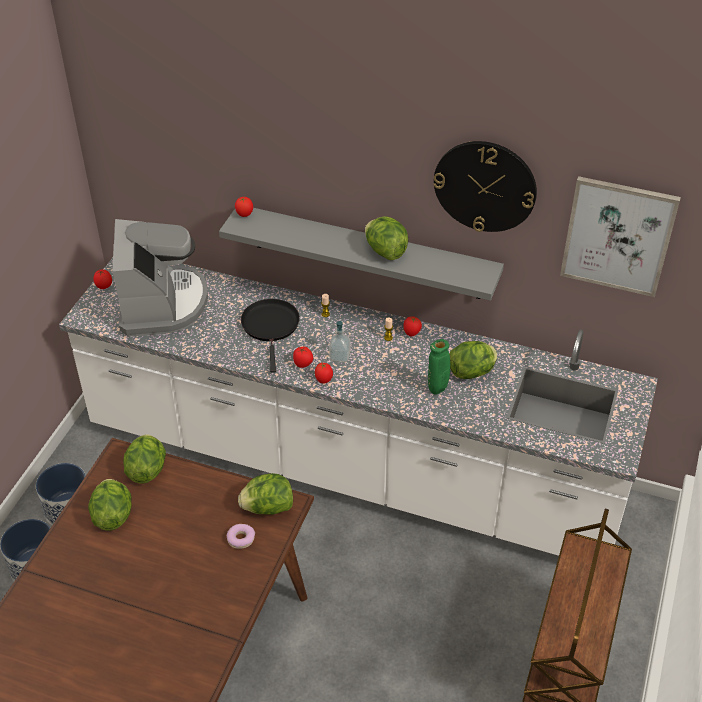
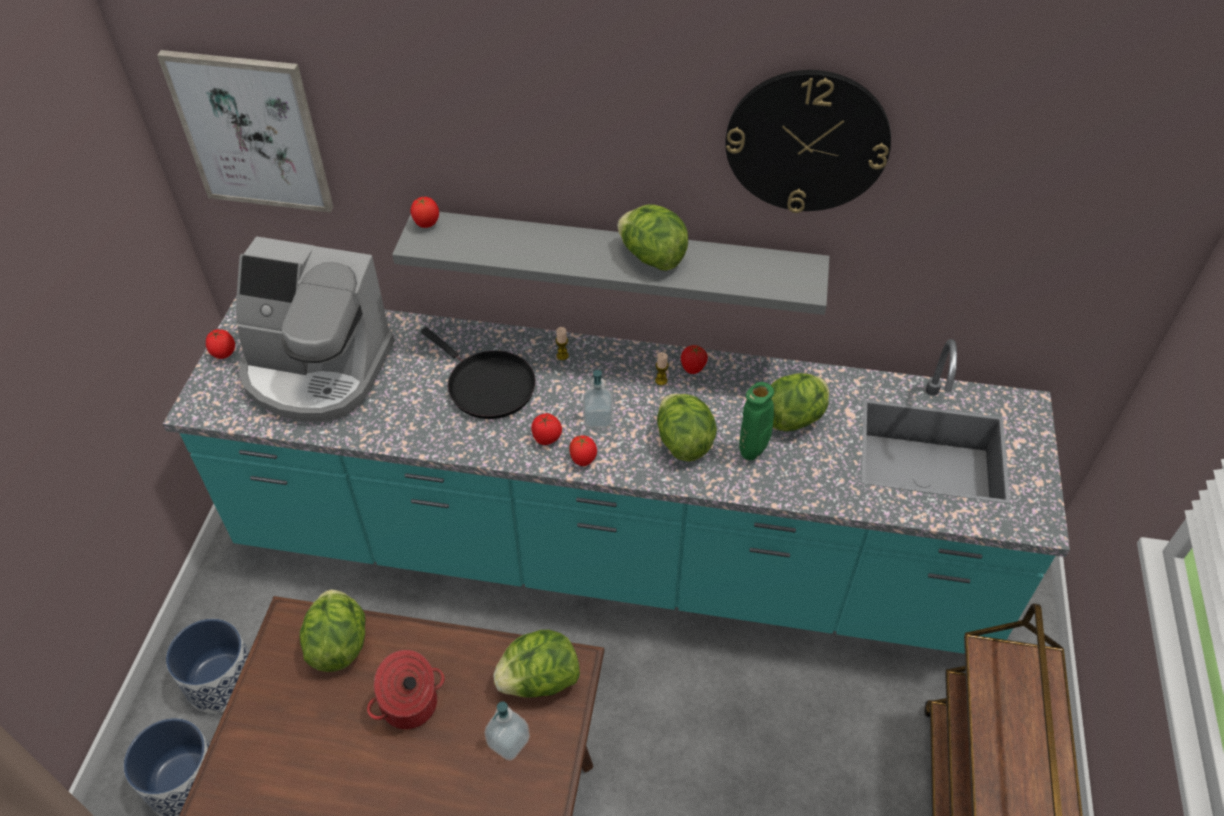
camera: 10 degrees left, 5 degrees up
white counter [59,258,658,556] -> turquoise counter [163,296,1070,654]
lettuce [88,479,132,531] -> lettuce moved to [657,394,717,462]
coffee machine [112,219,208,337] -> coffee machine turned 120 degrees clockwise [236,236,394,422]
donut [227,524,255,549] -> soap dispenser [484,701,530,761]
black frying pan [241,299,300,373] -> black frying pan turned 150 degrees clockwise [421,327,536,419]
picture [560,176,681,297] -> picture moved to [157,50,333,213]
none -> cooking pot [367,650,444,729]

